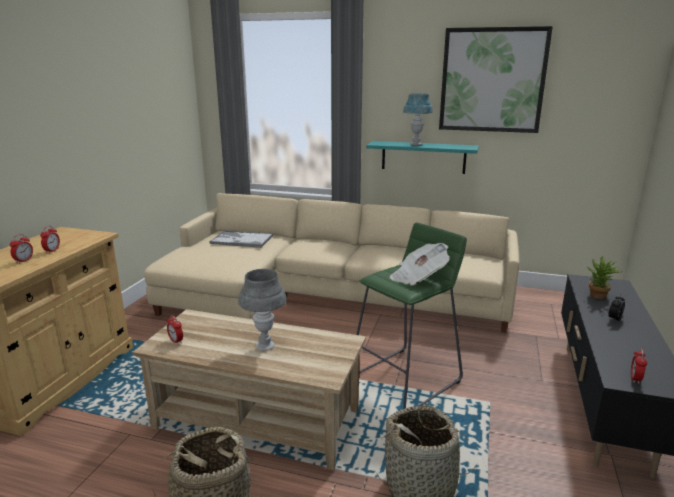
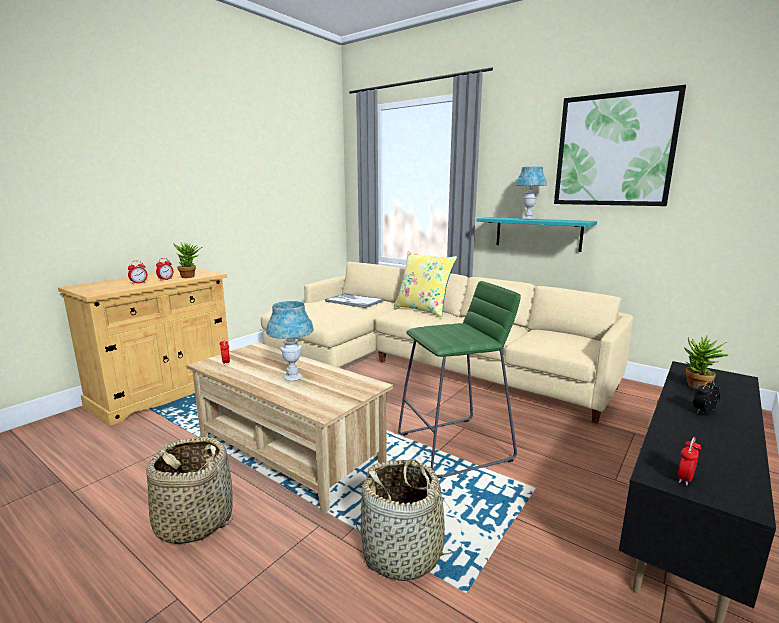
camera: 20 degrees right, 5 degrees down
grey table lamp [238,269,287,351] -> blue table lamp [266,301,314,381]
newspaper [390,243,450,286] -> none
none -> potted plant [173,242,202,278]
none -> yellow pillow [394,251,457,317]

